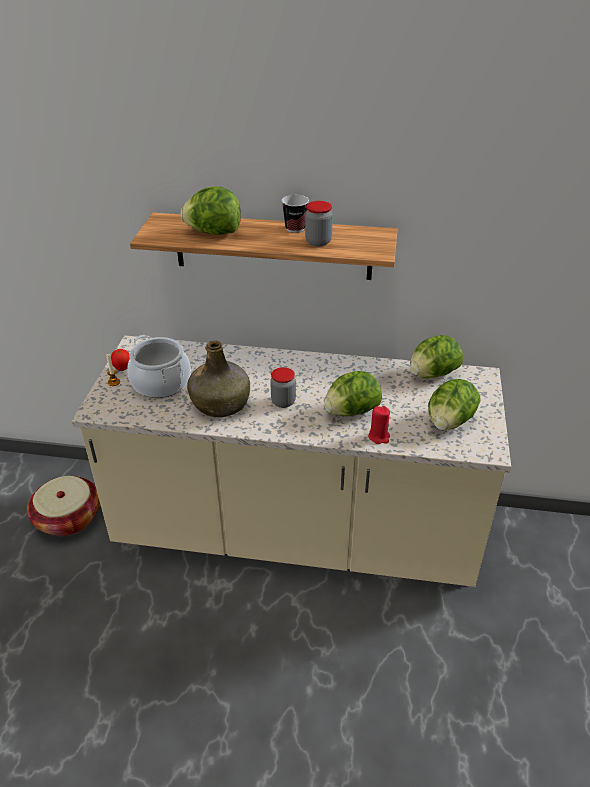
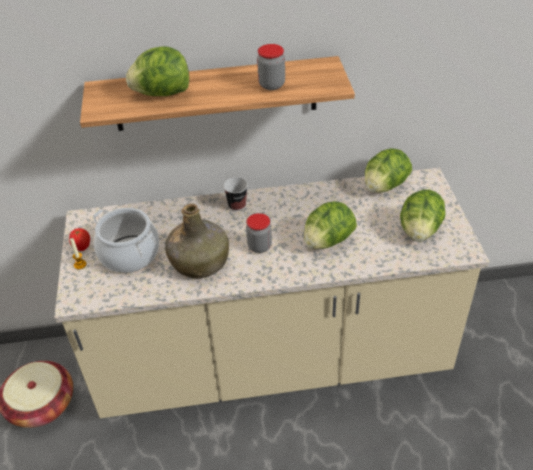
camera: 15 degrees left, 5 degrees up
cup [282,195,309,233] -> cup moved to [223,178,248,211]
red candle [368,406,390,444] -> none

